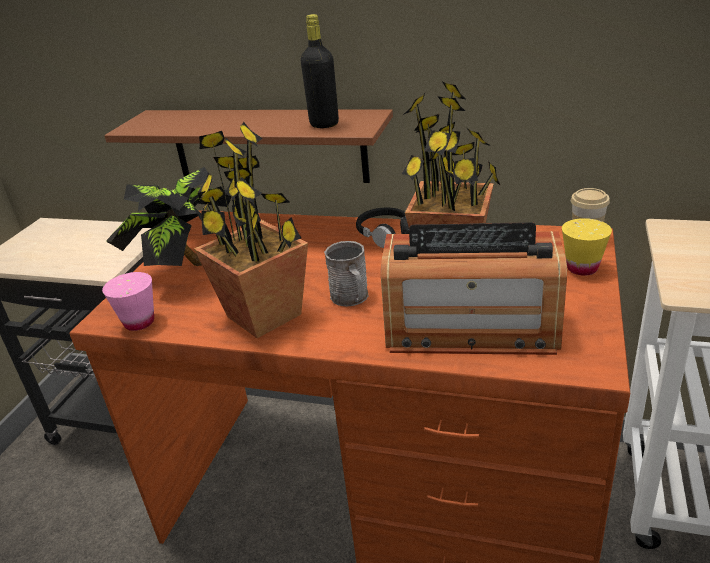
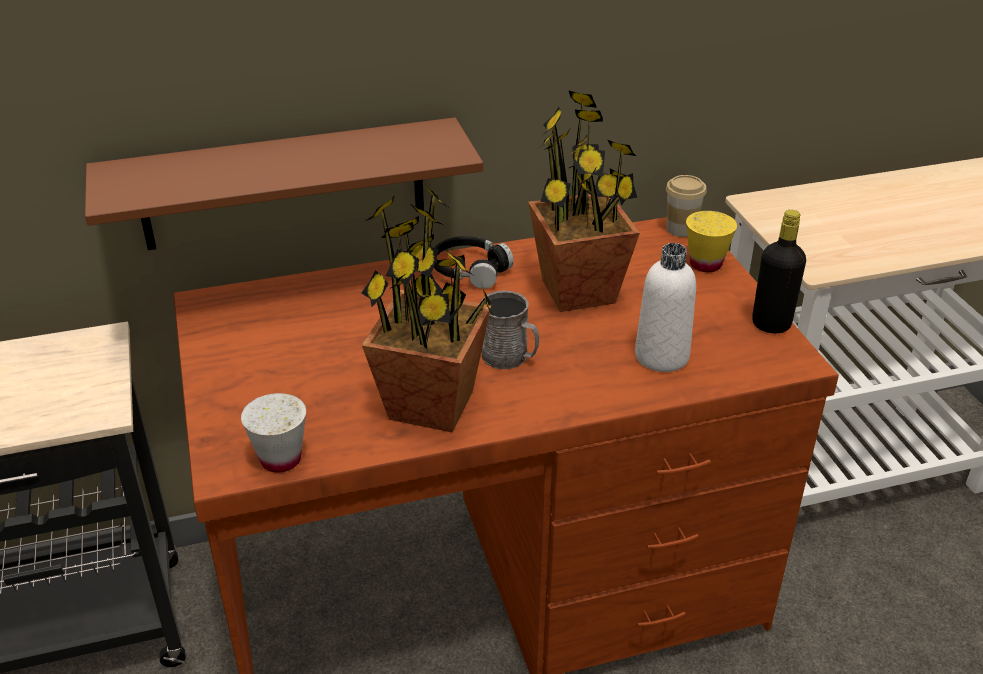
camera: 35 degrees left, 5 degrees up
pink cup [102,272,154,331] -> white cup [241,393,306,473]
potted plant [106,167,231,266] -> none
black bottle [301,14,339,128] -> black bottle moved to [752,210,806,333]
radio [381,222,567,355] -> white bottle [635,243,696,372]

